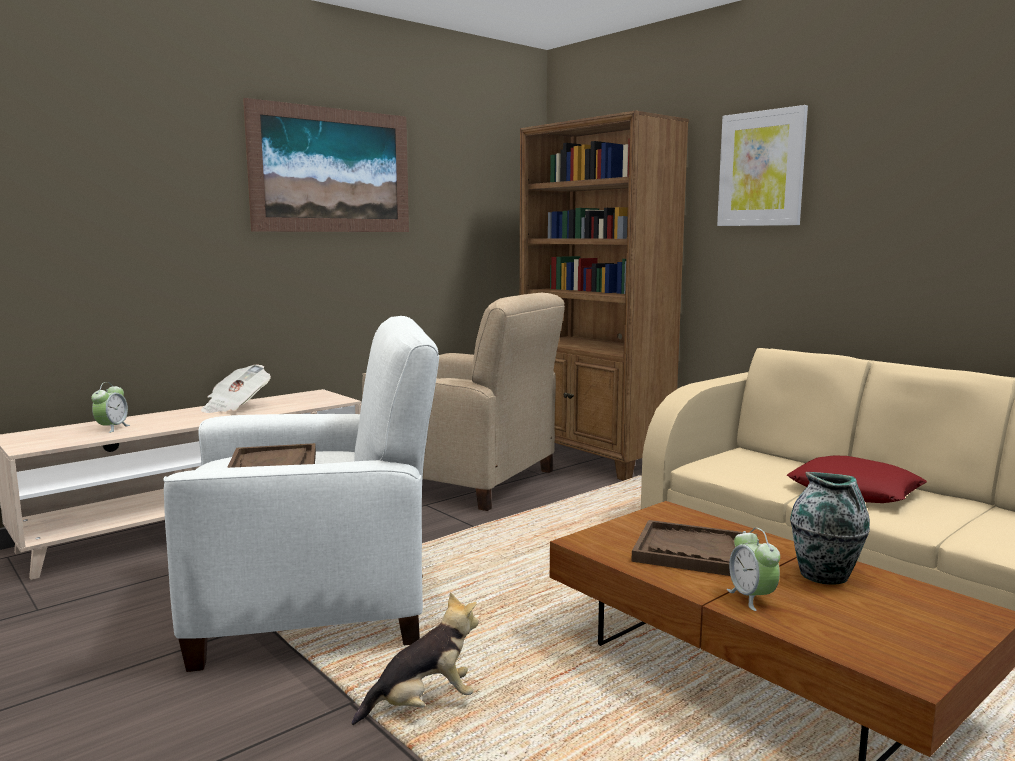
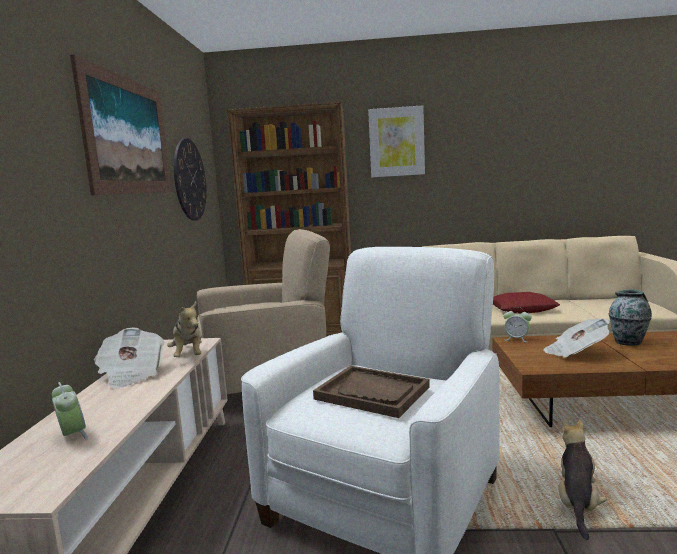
camera: 45 degrees left, 0 degrees up
brown tray [631,520,757,576] -> newspaper [543,319,610,358]
alarm clock [727,528,780,611] -> alarm clock moved to [503,307,532,342]
none -> plush toy [167,302,202,357]
none -> wall clock [174,138,207,221]

